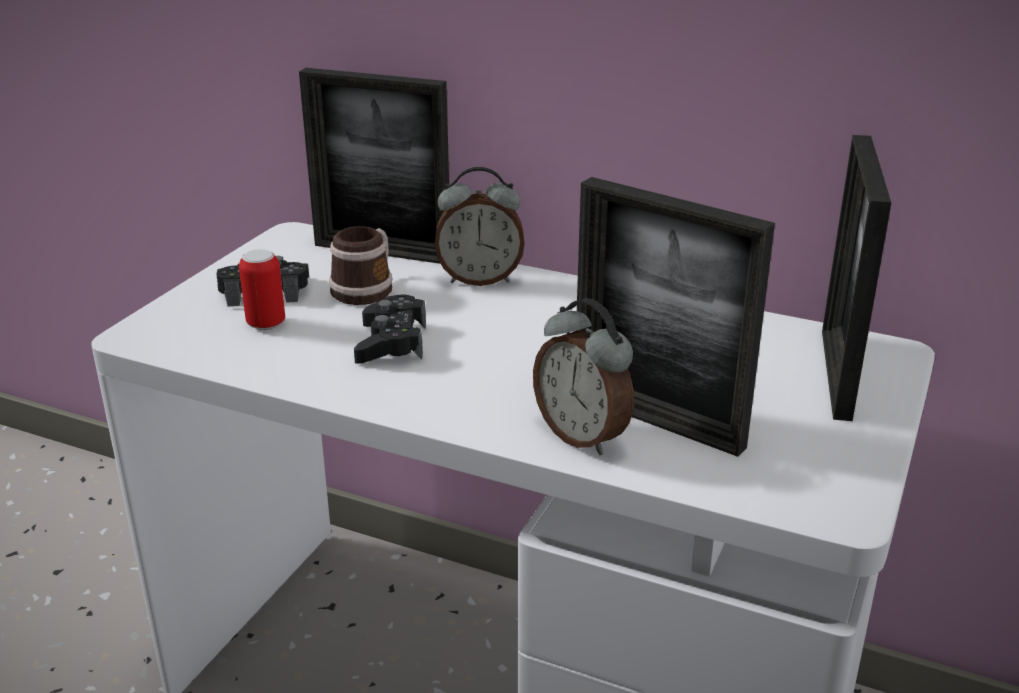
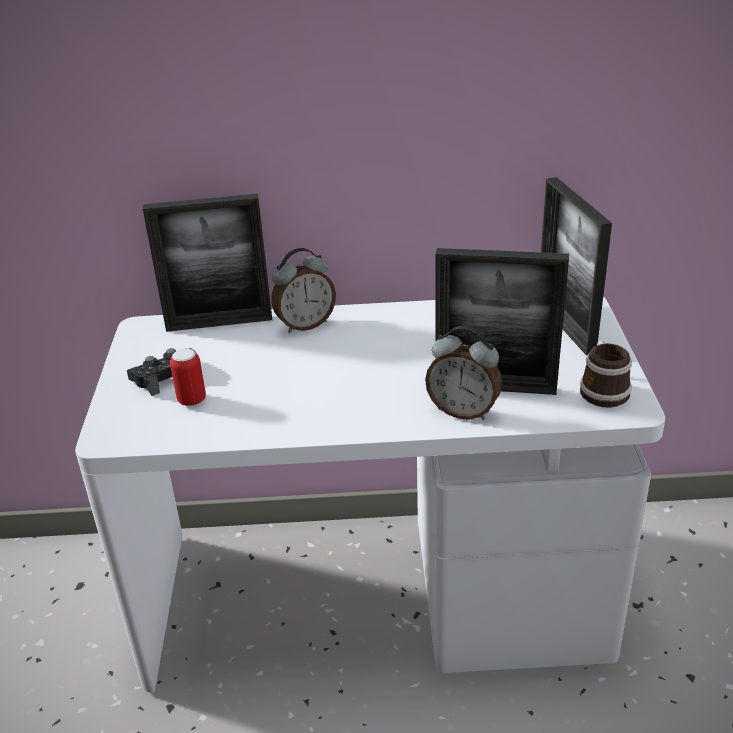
camera: 25 degrees left, 5 degrees up
mug [329,226,393,305] -> mug moved to [580,341,632,408]
black game controller [354,295,426,364] -> none

